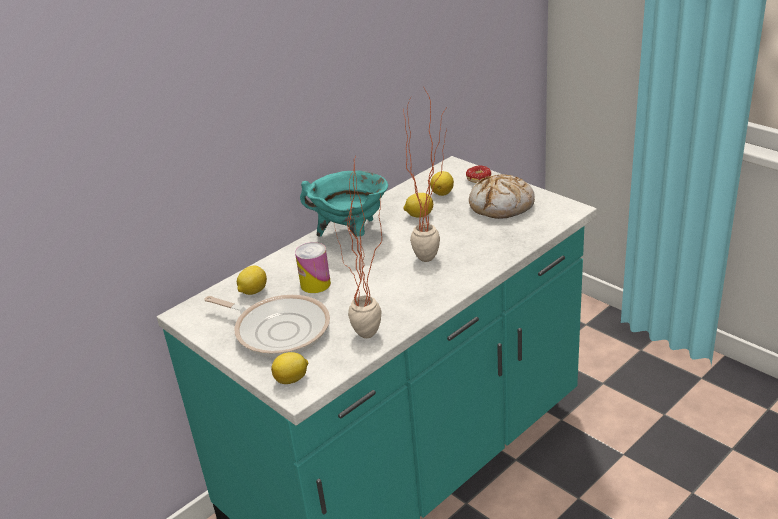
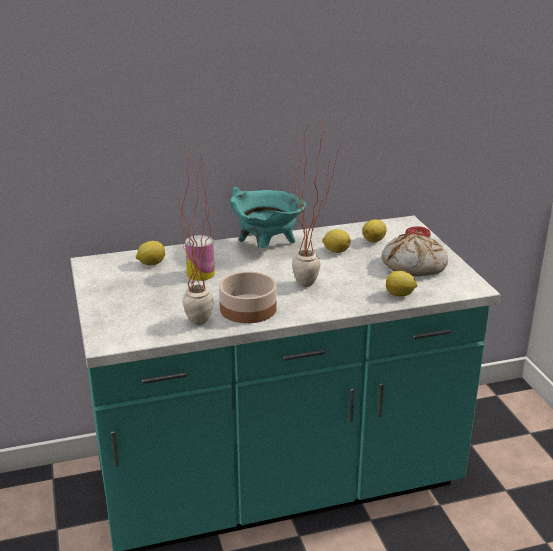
camera: 25 degrees right, 5 degrees down
frying pan [204,295,330,358] -> none
lemon [271,352,308,384] -> lemon moved to [386,271,417,297]
none -> bowl [219,271,277,323]

